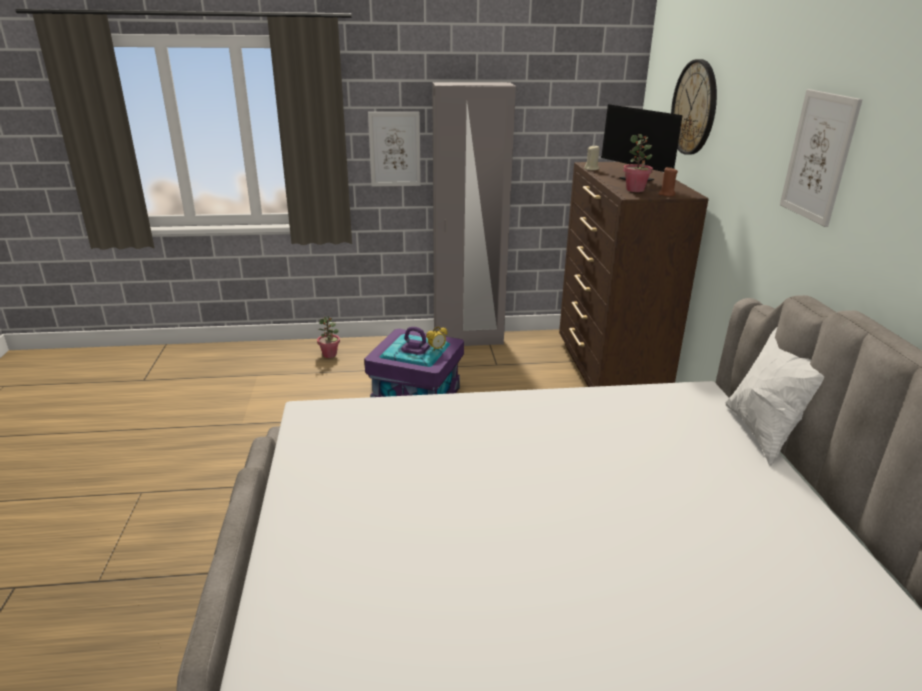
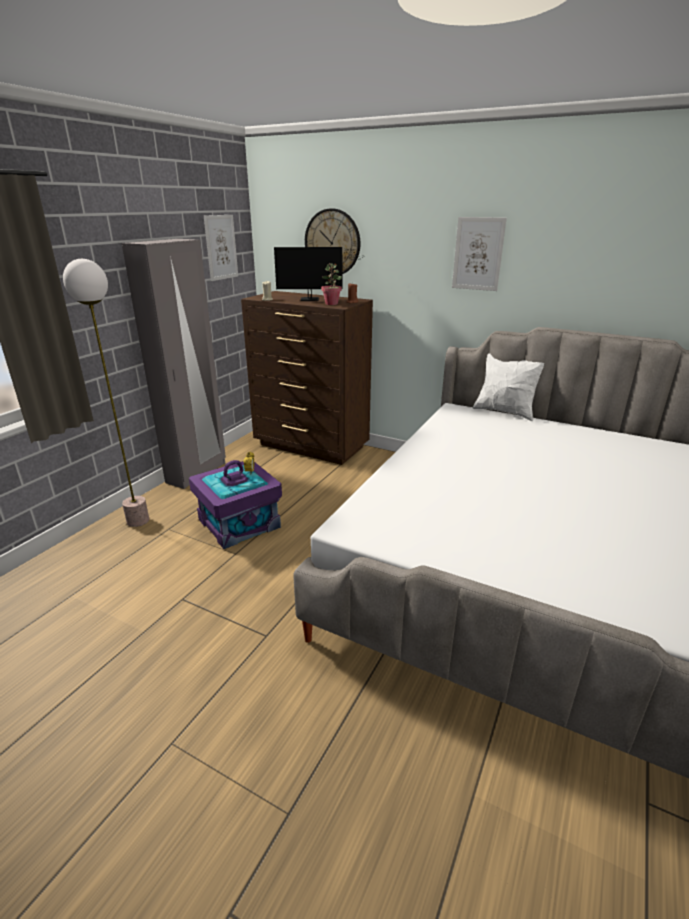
camera: 55 degrees left, 0 degrees up
potted plant [317,316,340,358] -> none
picture [368,112,421,186] -> picture moved to [204,215,238,281]
none -> floor lamp [63,259,149,527]

